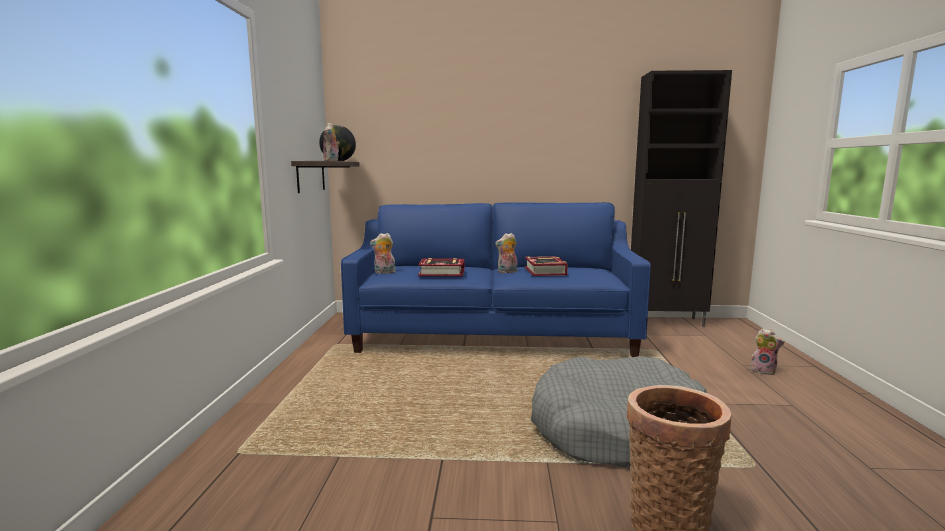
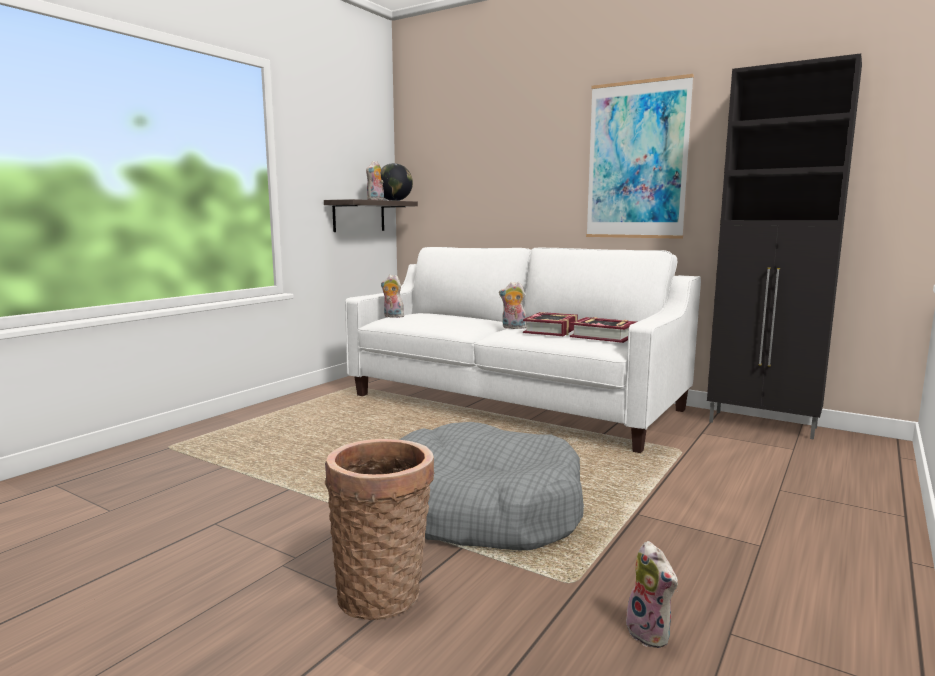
camera: 30 degrees right, 0 degrees up
blue sofa [341,202,651,357] -> white sofa [345,247,701,453]
book [418,258,465,276] -> book moved to [570,317,637,343]
plush toy [750,328,785,375] -> plush toy moved to [626,541,678,648]
none -> picture [586,74,694,239]

